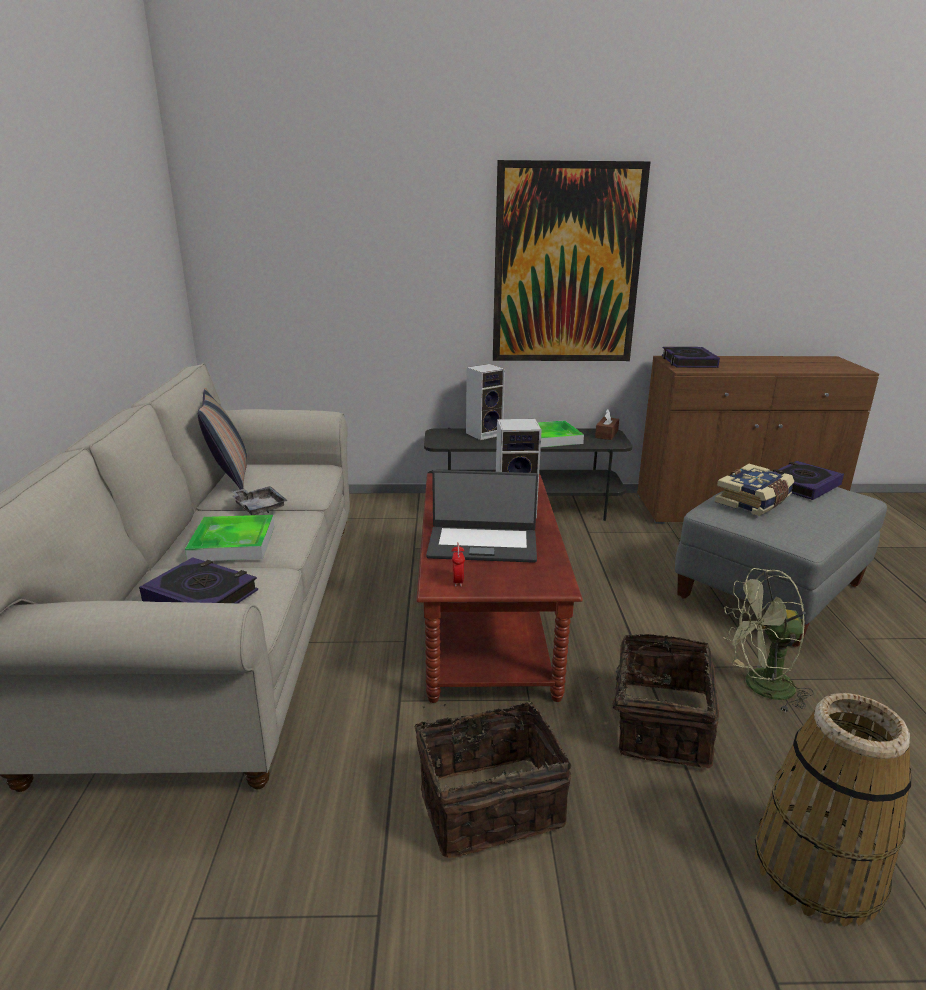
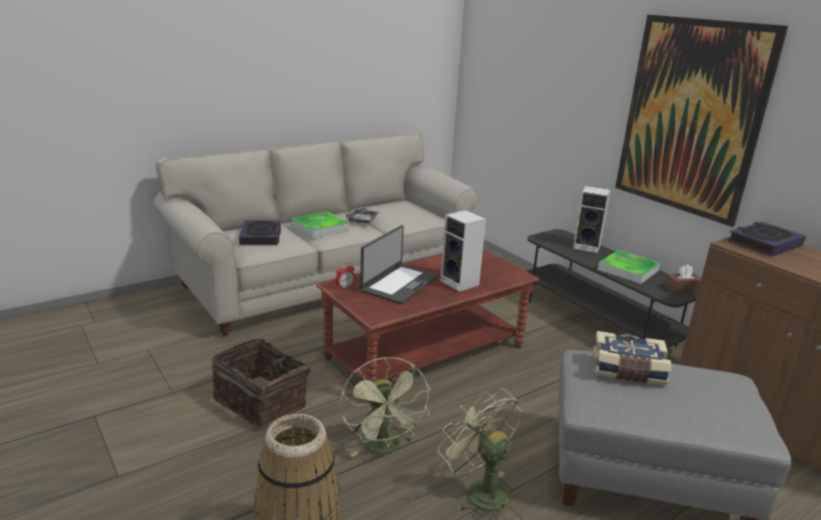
camera: 55 degrees right, 0 degrees up
pillow [198,388,247,490] -> none
laptop [426,470,538,563] -> laptop turned 120 degrees counterclockwise [360,225,438,304]
basket [591,634,719,768] -> green fan [340,357,431,457]
book [773,461,844,500] -> none

